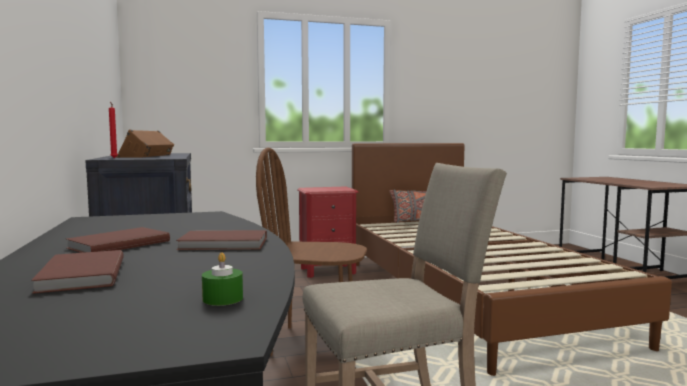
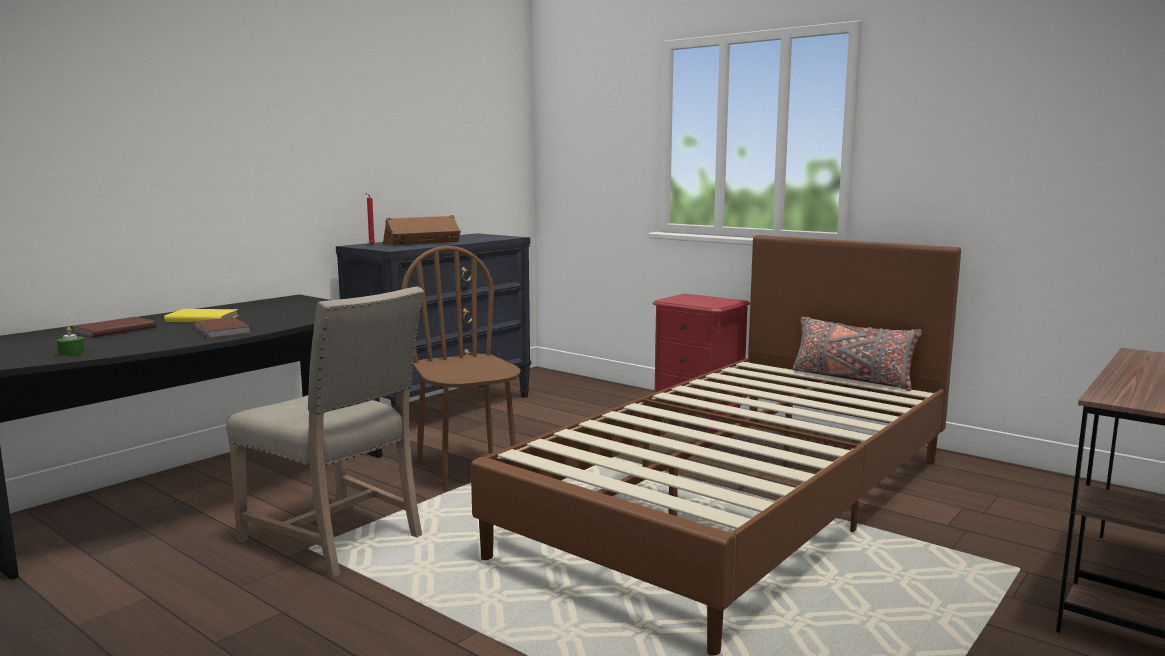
camera: 55 degrees right, 5 degrees up
brown book [67,227,170,253] -> yellow book [164,309,238,322]

